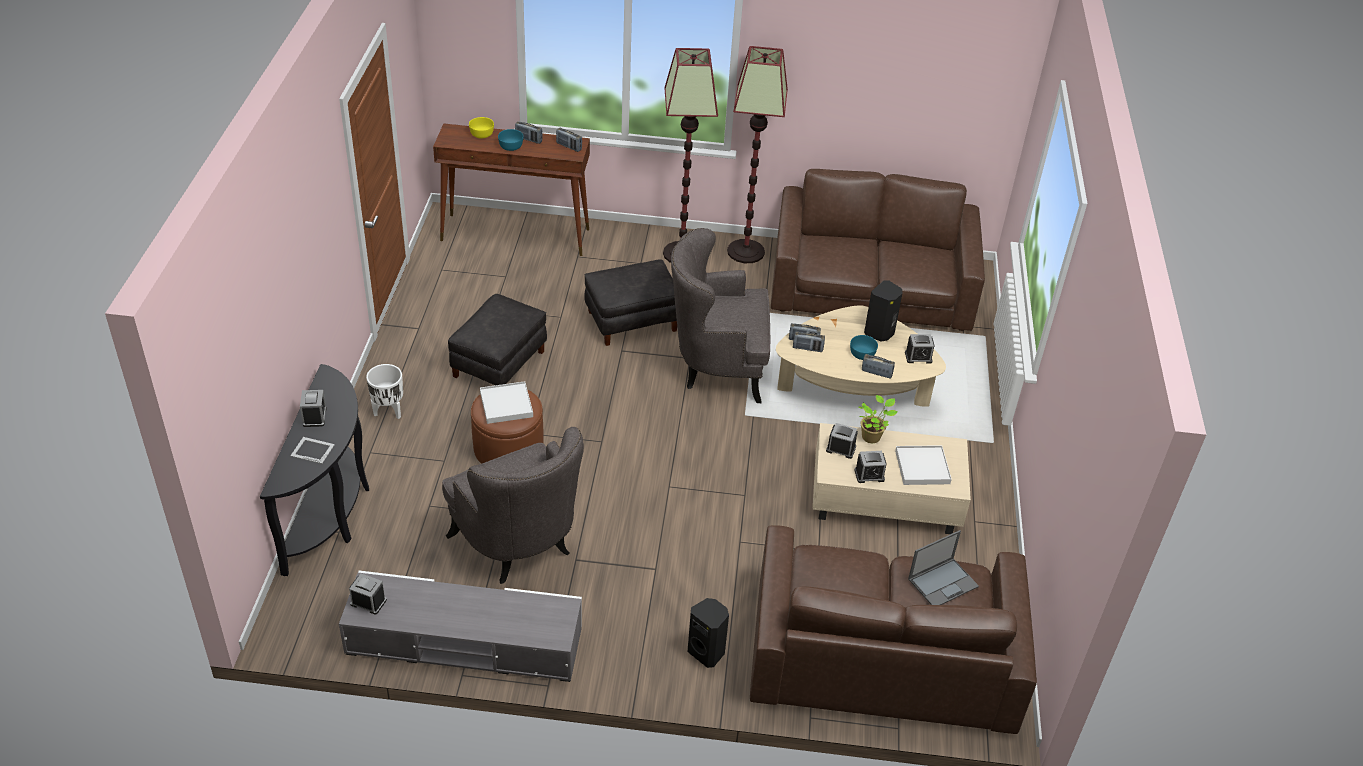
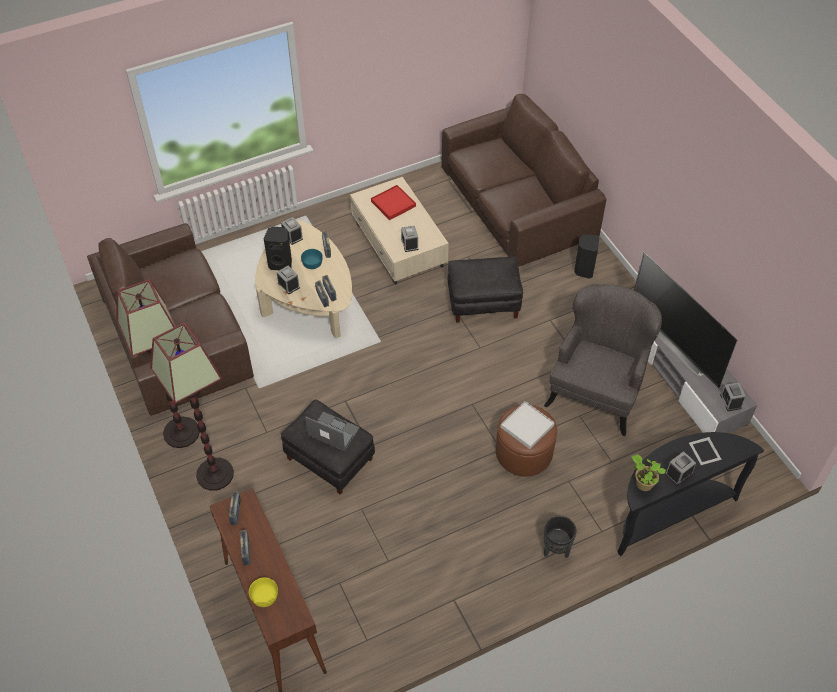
camera: 120 degrees left, 10 degrees up
white planter [366,364,403,419] -> black planter [544,516,577,558]
black ottoman [448,294,547,385] -> black ottoman moved to [448,256,523,323]
turquoise bowl [498,129,523,151] -> none
grey armchair [671,228,770,403] -> none
alarm clock [854,451,887,483] -> alarm clock moved to [277,265,300,294]
potted plant [858,395,897,443] -> potted plant moved to [632,454,666,491]
white tray [895,445,952,485] -> red tray [371,185,416,220]
laptop [908,530,979,605] -> laptop moved to [305,412,360,451]
none -> television [634,252,737,388]

